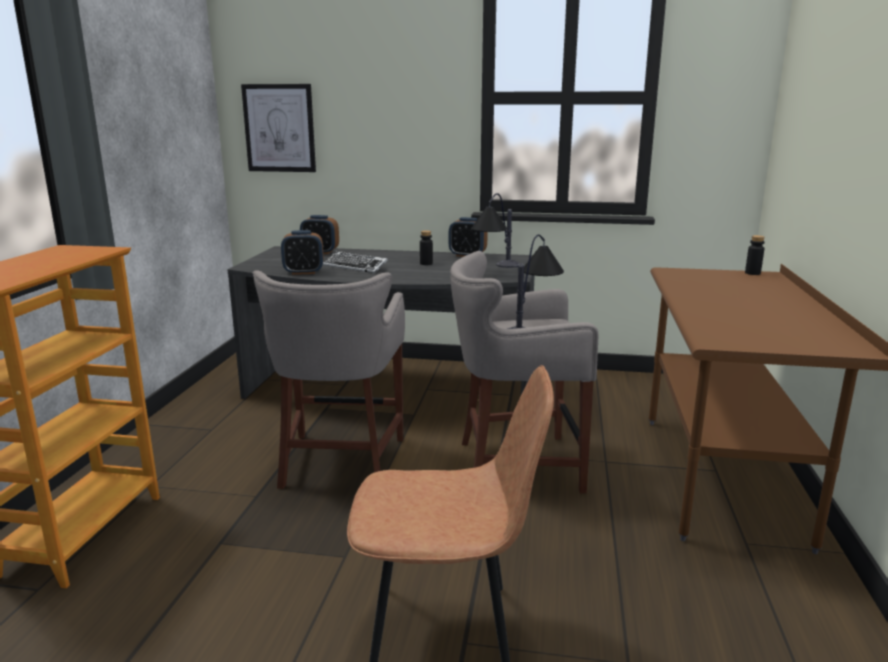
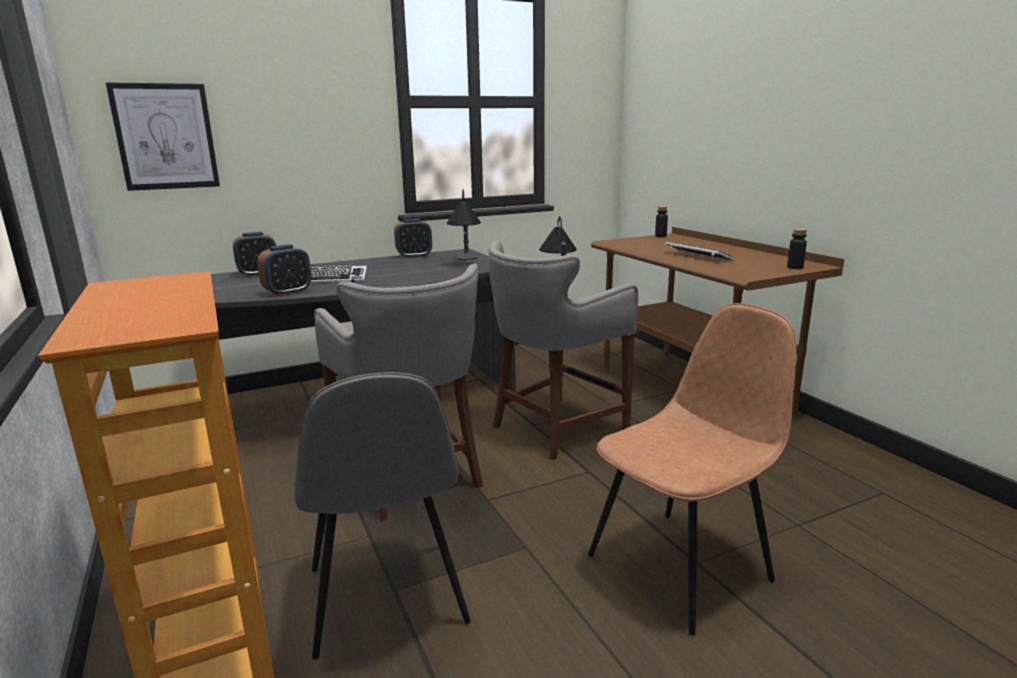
camera: 35 degrees left, 0 degrees up
black bottle [420,230,433,265] -> black bottle moved to [787,228,807,269]
none -> grey chair [295,372,471,660]
none -> keyboard [665,242,734,260]

